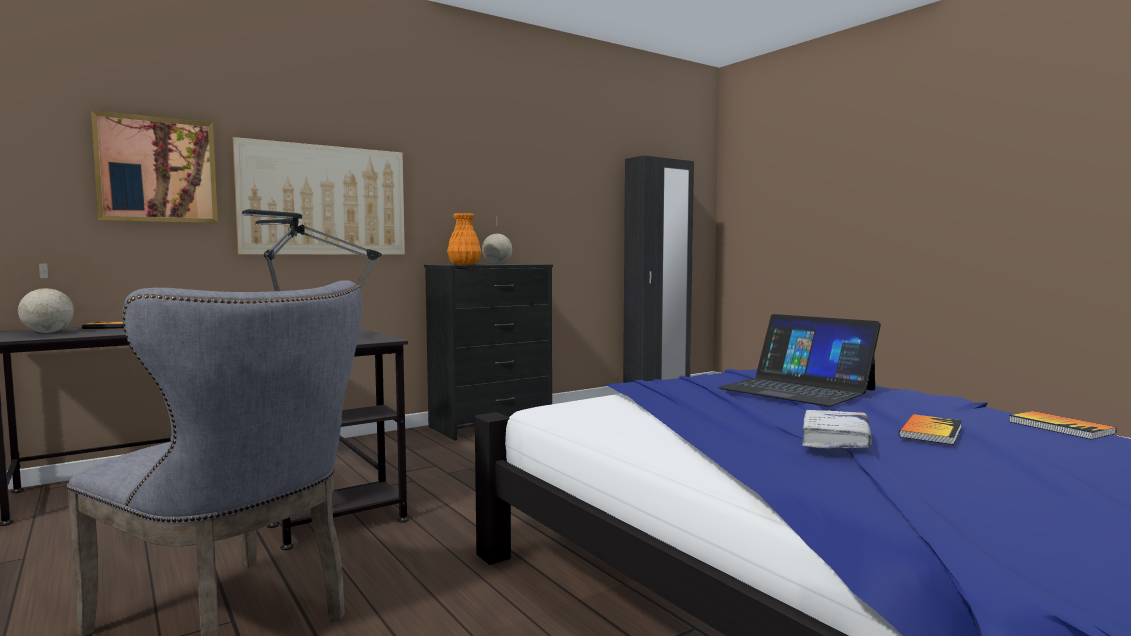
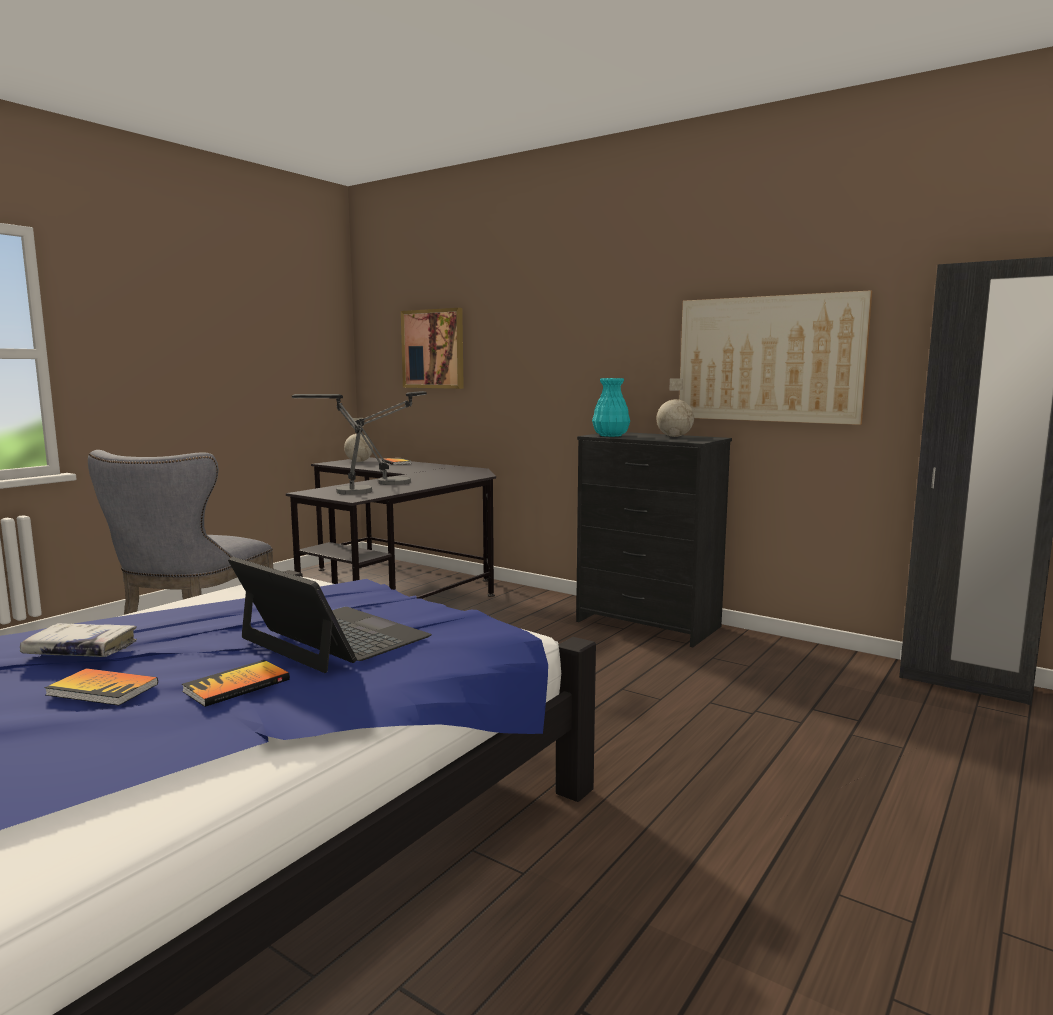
camera: 70 degrees right, 5 degrees up
picture [233,137,405,255] -> picture moved to [679,290,872,425]
orange vase [447,213,481,265] -> turquoise vase [592,378,630,437]
laptop [718,314,881,407] -> laptop turned 105 degrees clockwise [228,557,432,673]
book [1009,411,1117,440] -> book moved to [182,660,290,707]

